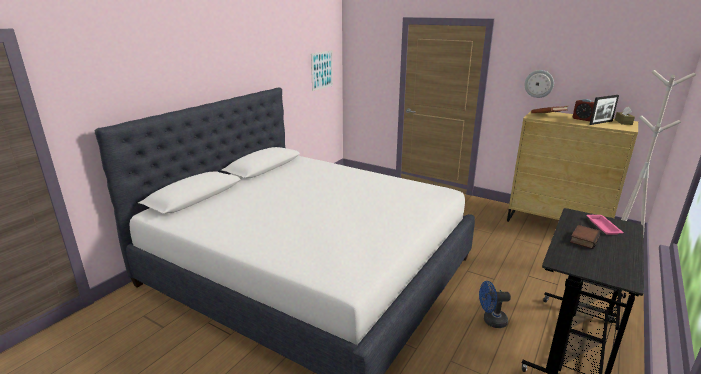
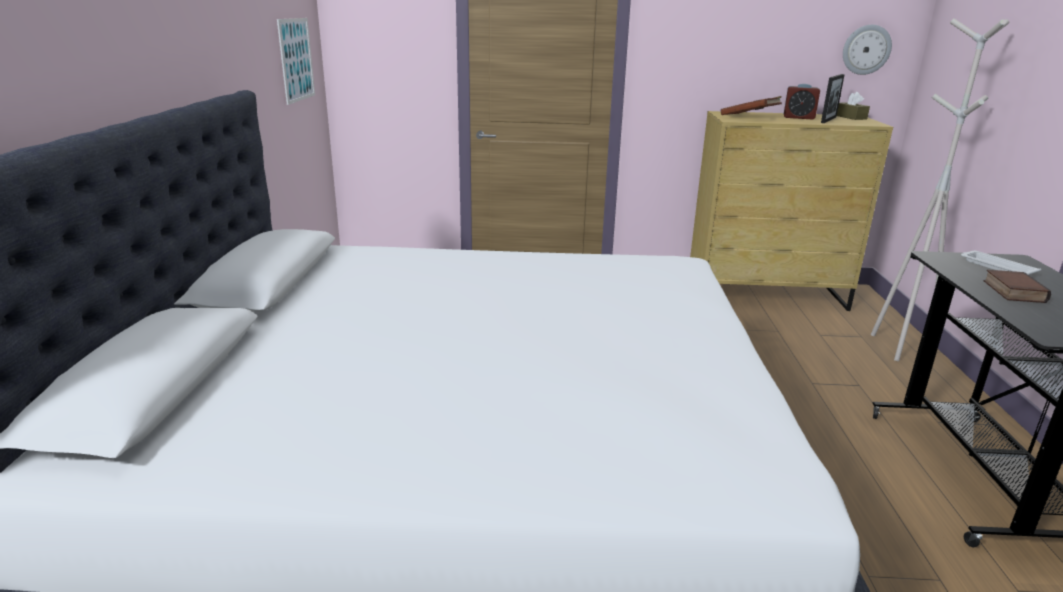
camera: 30 degrees left, 0 degrees up
blue fan [479,281,511,328] -> none
wall clock [524,70,554,98] -> wall clock moved to [843,25,892,75]
pink tray [586,214,623,235] -> white tray [961,250,1041,275]

